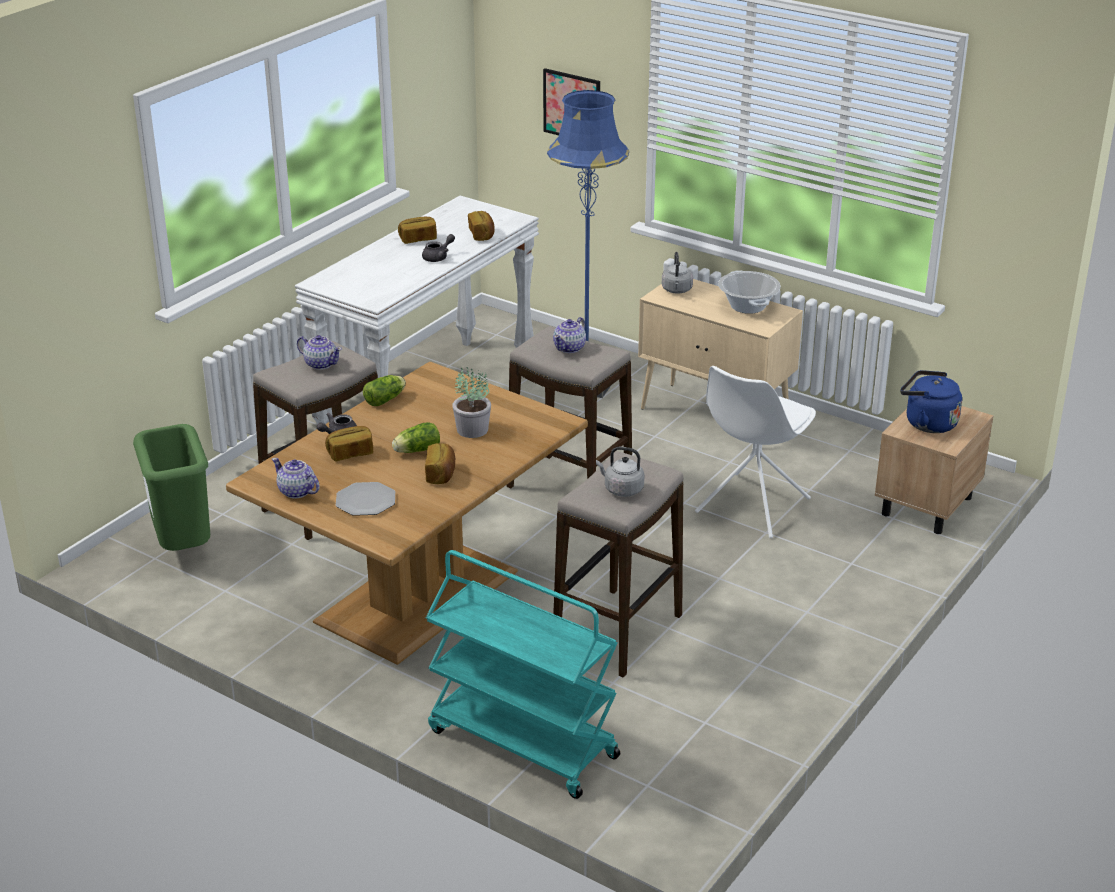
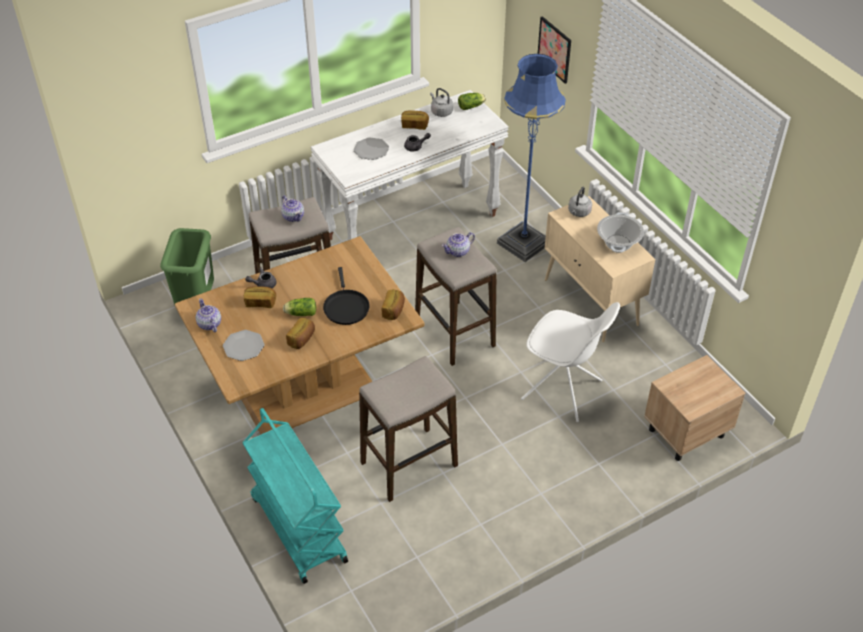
camera: 25 degrees right, 15 degrees up
lettuce [363,375,406,406] -> lettuce moved to [458,93,486,110]
potted plant [452,367,491,438] -> black frying pan [323,267,370,325]
bread [468,211,495,241] -> bread moved to [382,289,405,320]
grey kettle [596,446,645,497] -> grey kettle moved to [430,88,453,117]
white chair [695,366,816,538] -> white chair turned 120 degrees counterclockwise [521,302,620,422]
blue kettle [900,370,962,433] -> none
none -> plate [354,137,389,160]

